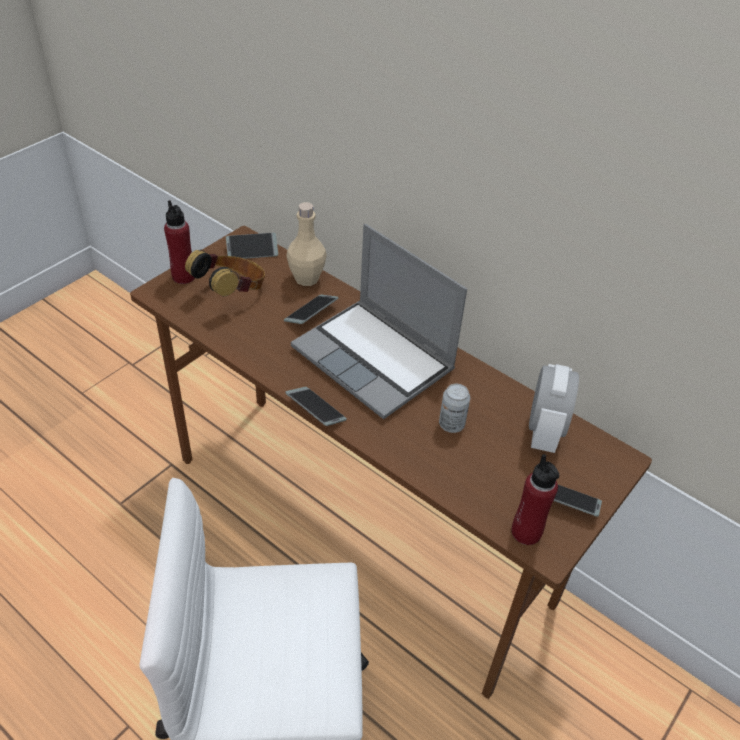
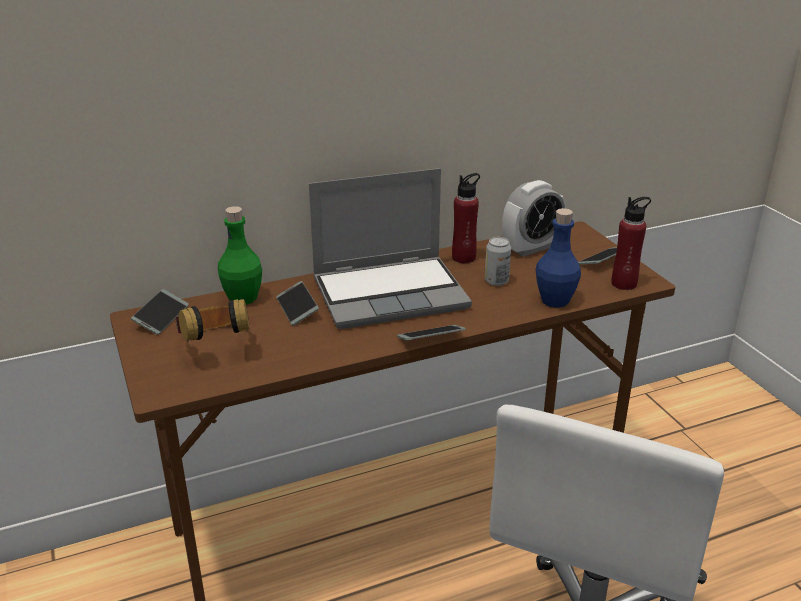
camera: 60 degrees left, 15 degrees down
red bottle [164,200,195,284] -> red bottle moved to [452,173,480,263]
beige bottle [286,202,327,286] -> green bottle [218,206,262,305]
alarm clock [529,364,579,453] -> alarm clock turned 105 degrees clockwise [502,180,565,257]
none -> blue bottle [536,208,581,308]

